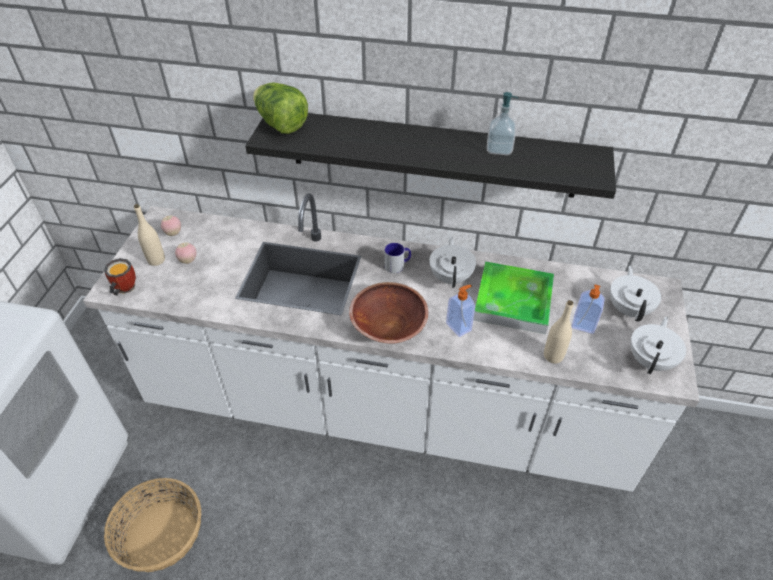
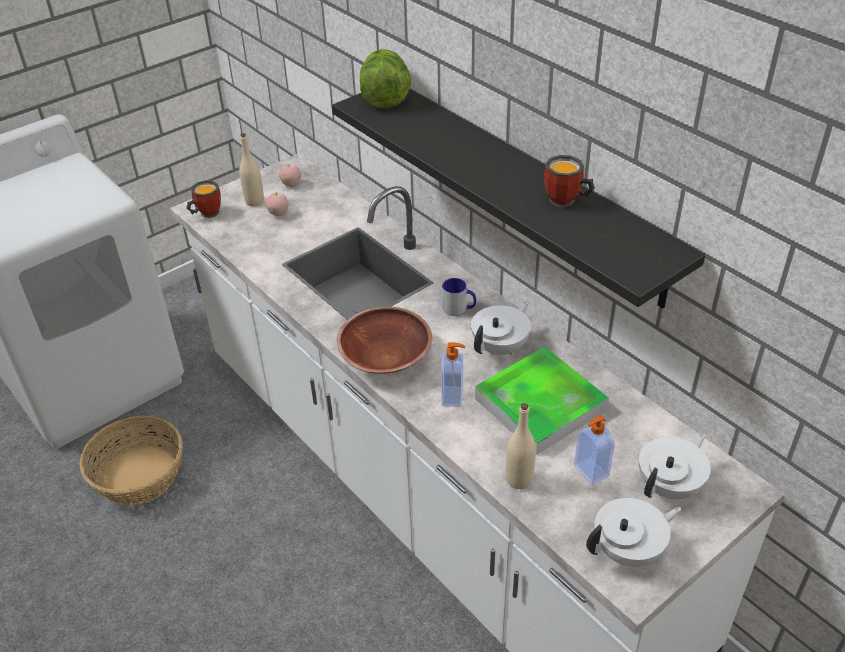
camera: 40 degrees right, 5 degrees down
soap dispenser [487,92,518,155] -> mug [544,155,595,207]

